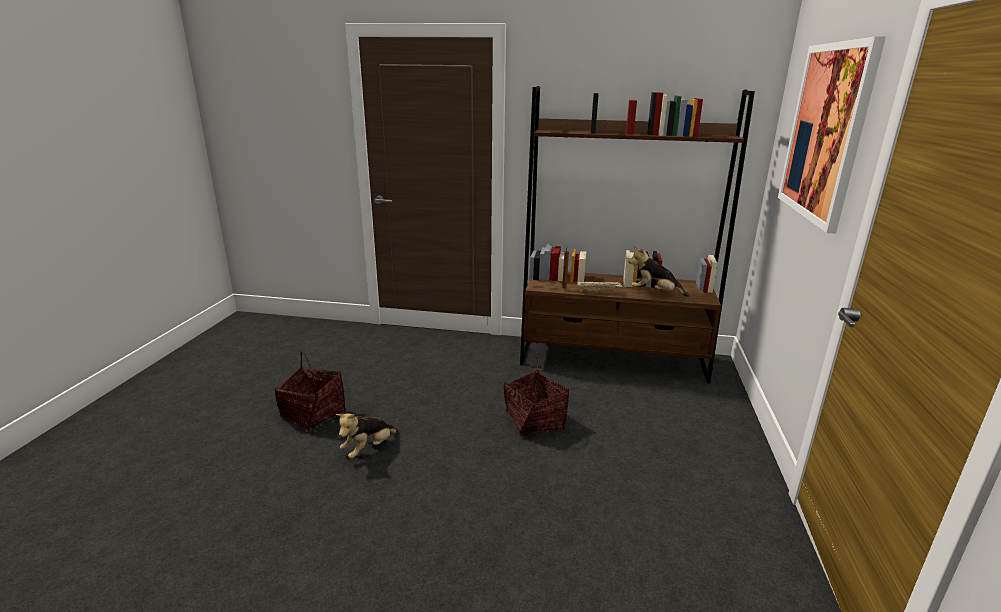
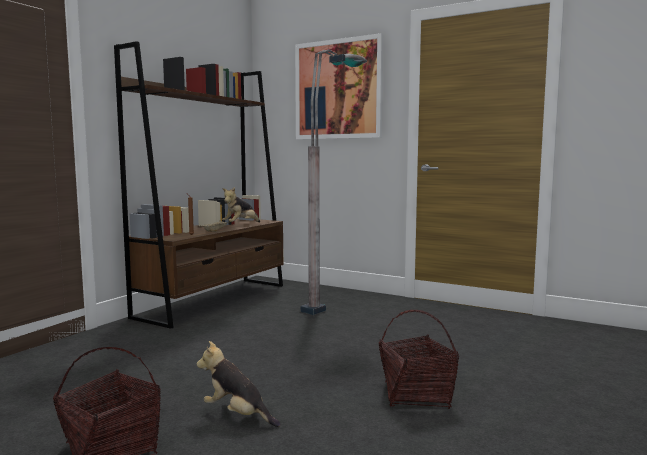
camera: 70 degrees left, 15 degrees down
plush toy [336,413,399,459] -> plush toy turned 150 degrees clockwise [197,341,281,427]
basket [504,357,569,437] -> basket moved to [379,310,459,409]
none -> grey floor lamp [300,49,367,315]

